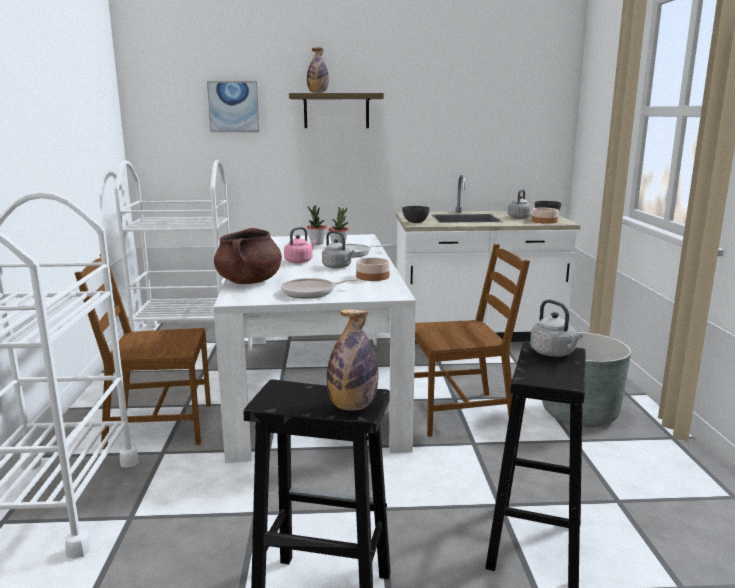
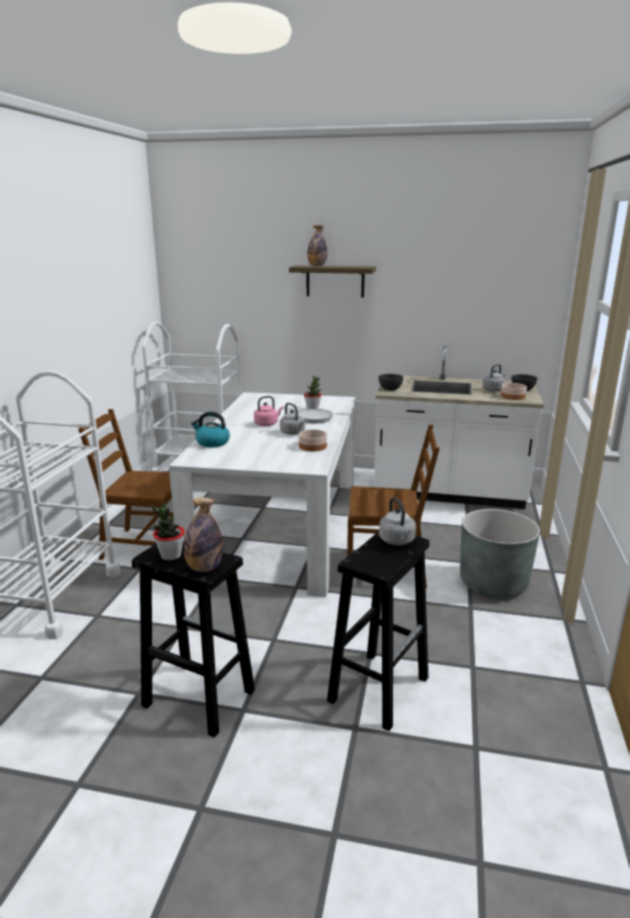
camera: 15 degrees right, 5 degrees up
picture [207,81,260,132] -> none
brown cooking pot [214,228,282,284] -> kettle [191,412,230,447]
frying pan [281,278,359,298] -> none
potted plant [307,205,327,245] -> potted plant moved to [151,502,185,561]

